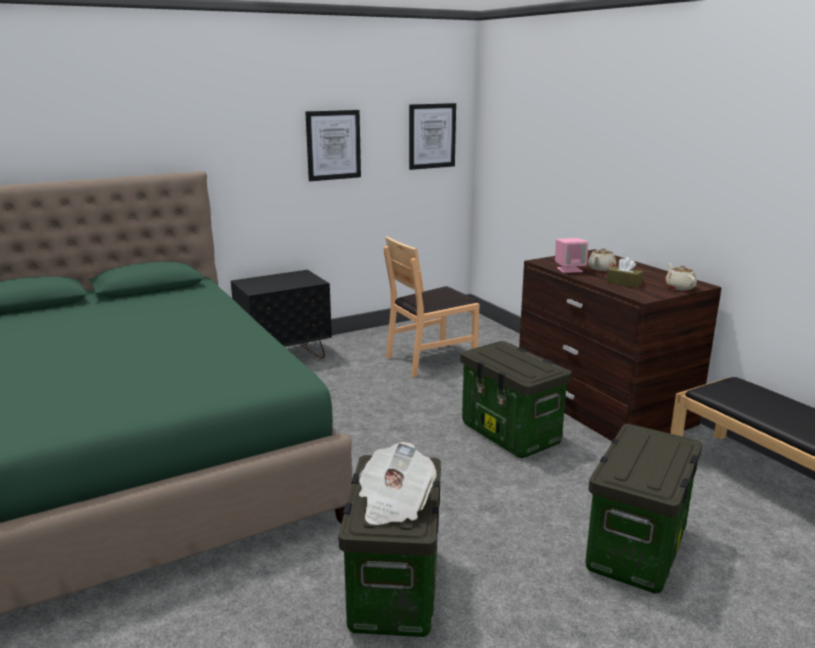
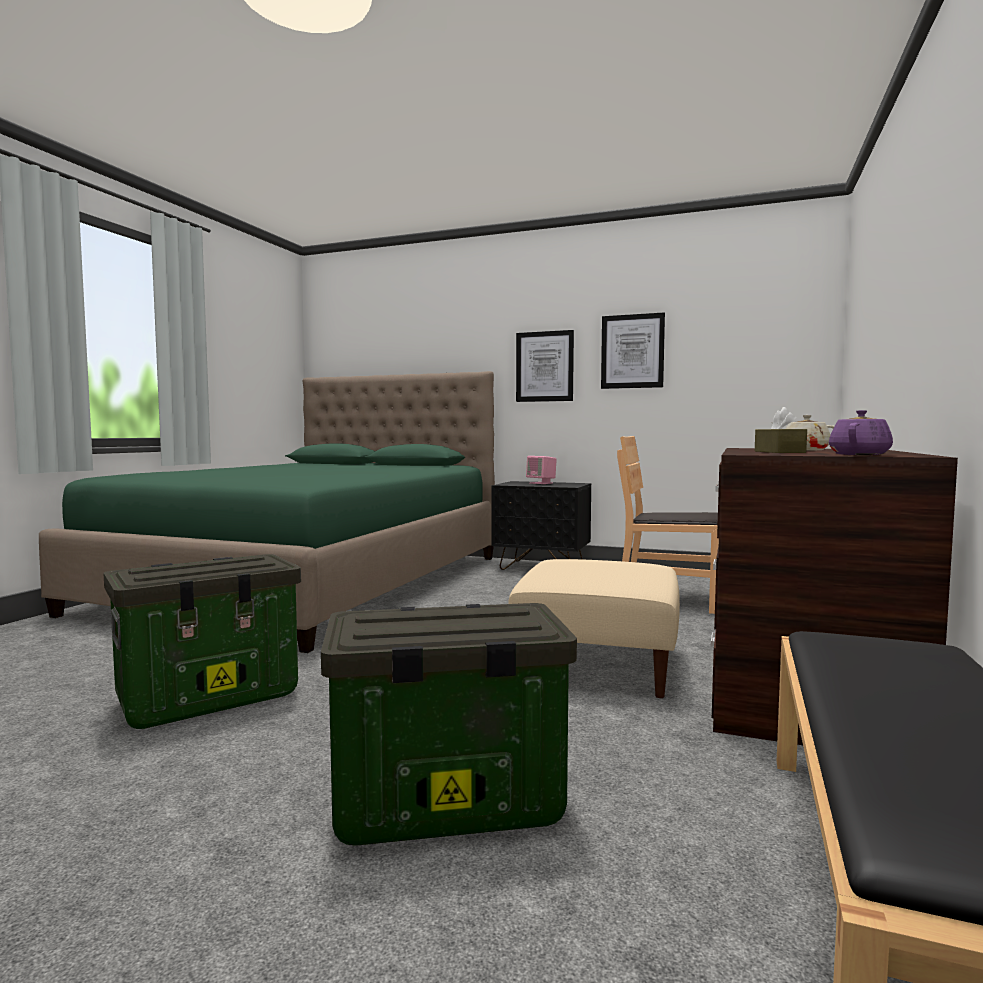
camera: 50 degrees right, 15 degrees down
newspaper [359,442,437,525] -> none
picture [409,103,456,170] -> picture moved to [516,330,574,402]
storage box [460,341,572,458] -> beige ottoman [508,559,680,698]
pink speaker [555,238,588,273] -> pink speaker moved to [526,456,557,484]
beige teapot [665,263,697,290] -> purple teapot [829,410,893,455]

